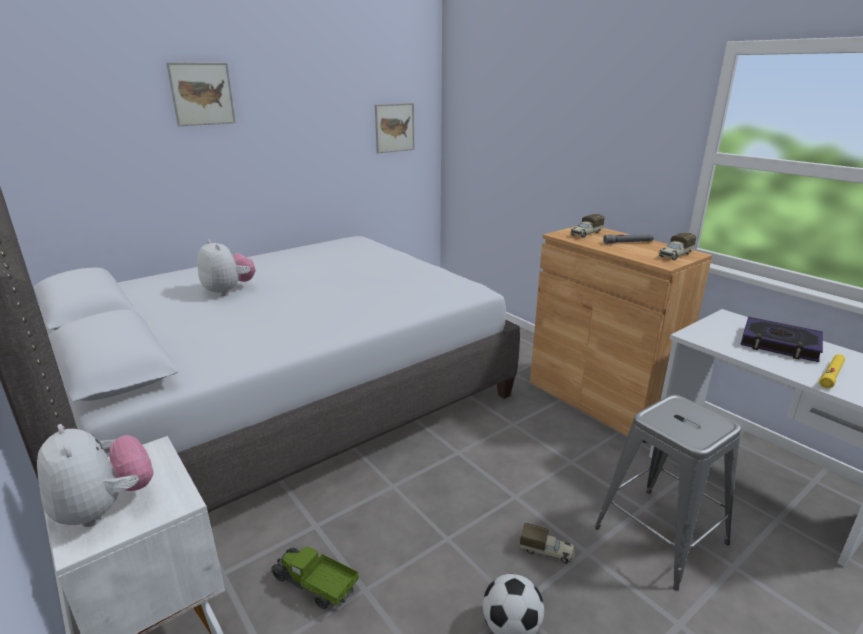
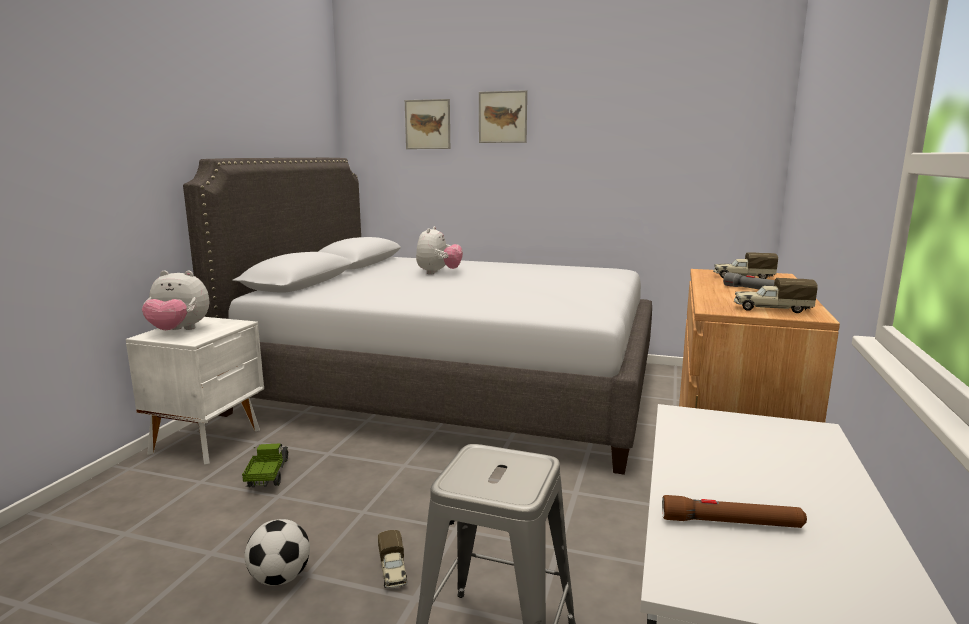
camera: 55 degrees right, 10 degrees down
plush toy [37,424,154,527] -> plush toy turned 75 degrees clockwise [142,270,209,330]
picture [375,103,414,153] -> picture moved to [405,99,450,149]
book [740,317,823,362] -> none
yellow flashlight [819,354,845,389] -> brown flashlight [662,495,807,528]

